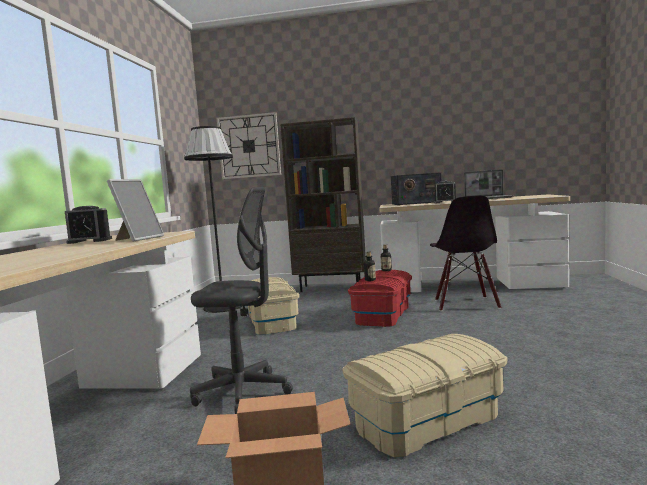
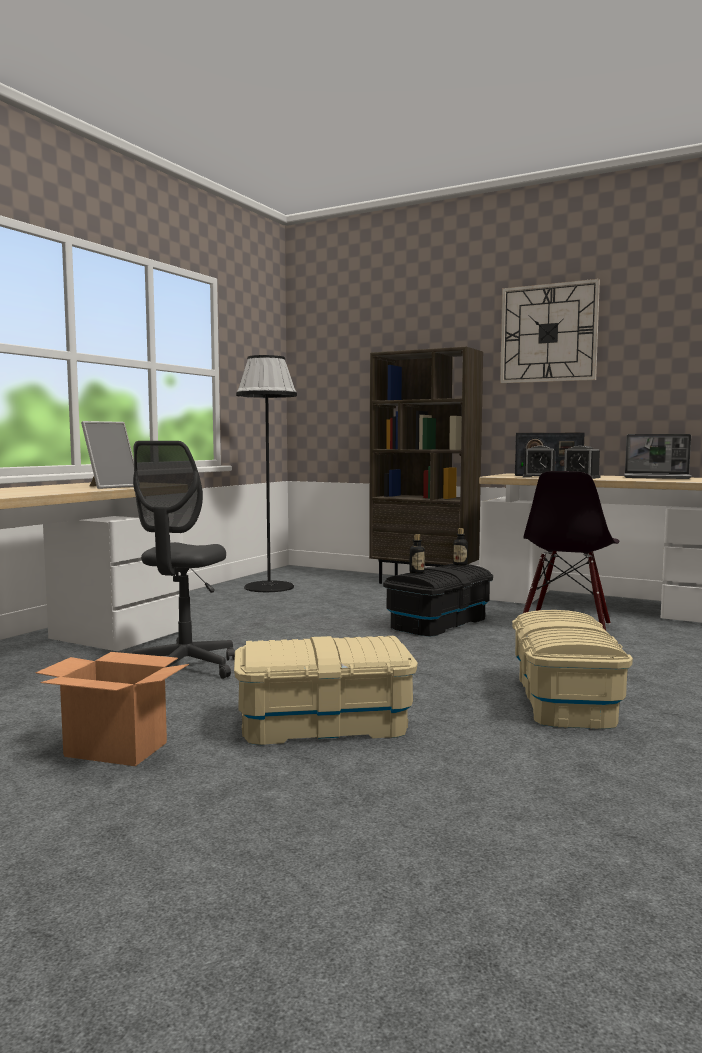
camera: 20 degrees right, 0 degrees up
alarm clock [65,206,112,244] -> alarm clock moved to [523,446,556,478]
grey office chair [190,187,293,414] -> grey office chair turned 75 degrees clockwise [132,441,235,679]
wall clock [217,112,281,179] -> wall clock moved to [500,279,600,384]
beige storage box [248,277,299,335] -> beige storage box moved to [512,610,633,729]
red storage box [348,270,412,327] -> black storage box [383,564,493,637]

